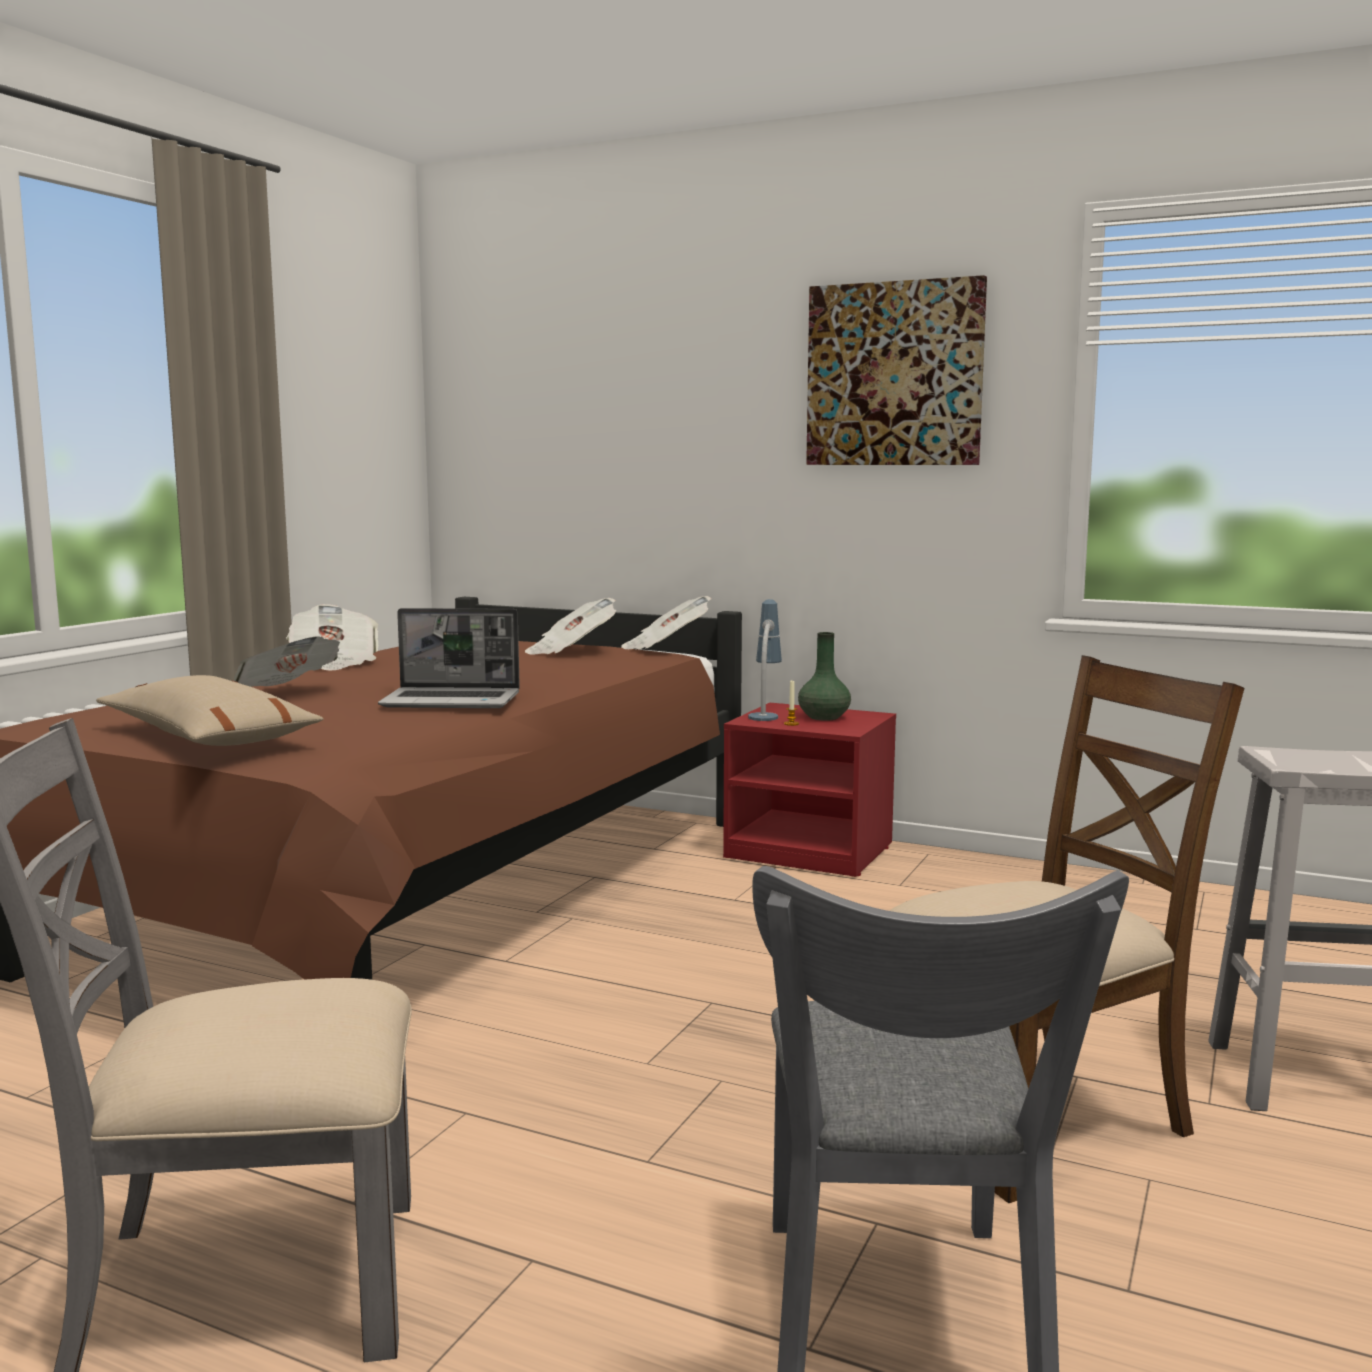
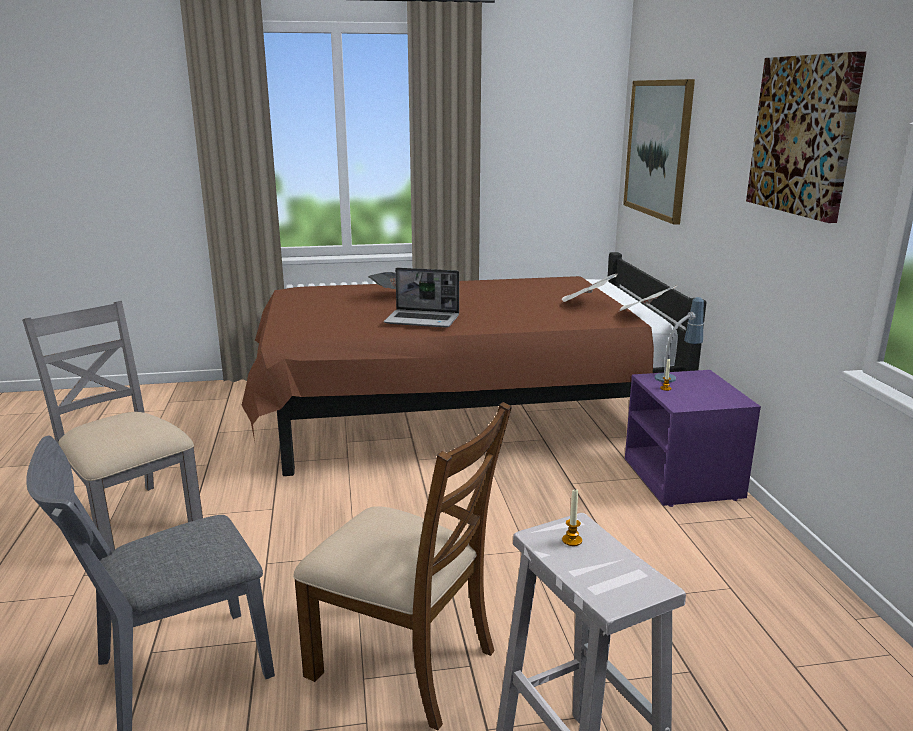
camera: 55 degrees right, 10 degrees up
beige pillow [97,675,323,746] -> none
newspaper [286,604,378,670] -> none
laptop [378,608,520,708] -> laptop turned 45 degrees counterclockwise [384,267,459,328]
red nightstand [723,703,896,877] -> purple nightstand [625,370,761,507]
green vase [798,632,851,721] -> none
none -> candle [562,489,582,546]
none -> picture [623,79,695,225]

